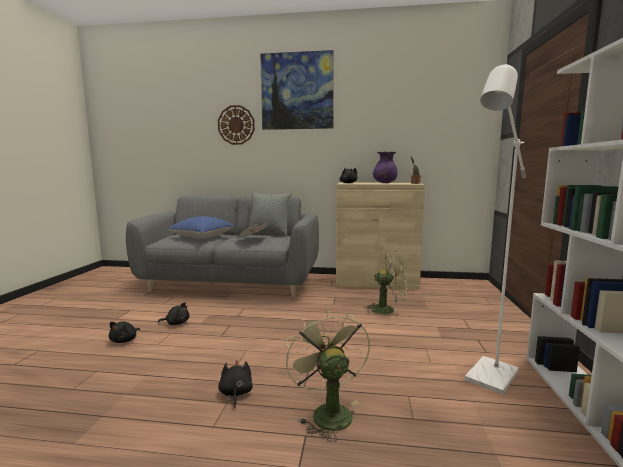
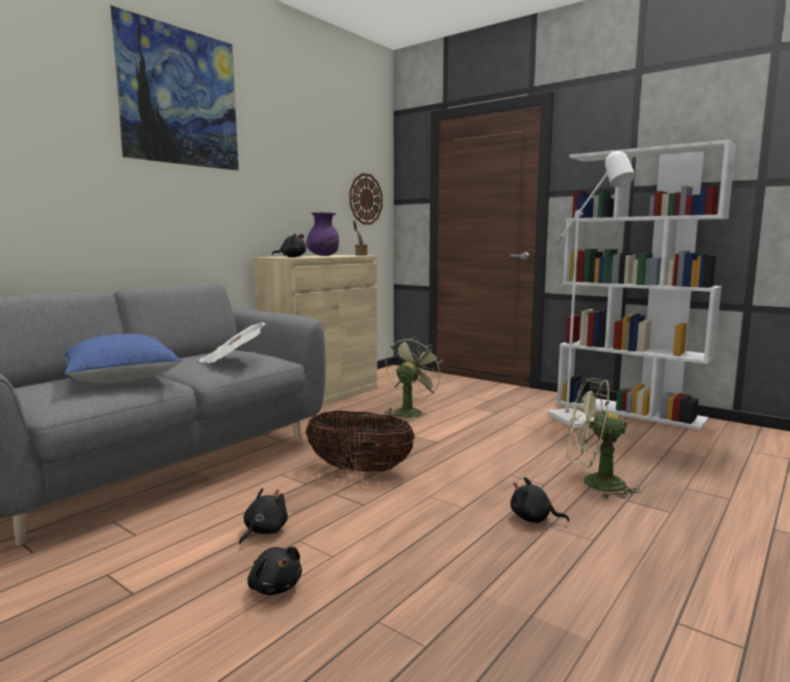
camera: 60 degrees left, 0 degrees up
wall clock [218,105,255,145] -> wall clock moved to [350,173,382,225]
grey pillow [248,192,292,237] -> none
none -> basket [306,411,415,472]

